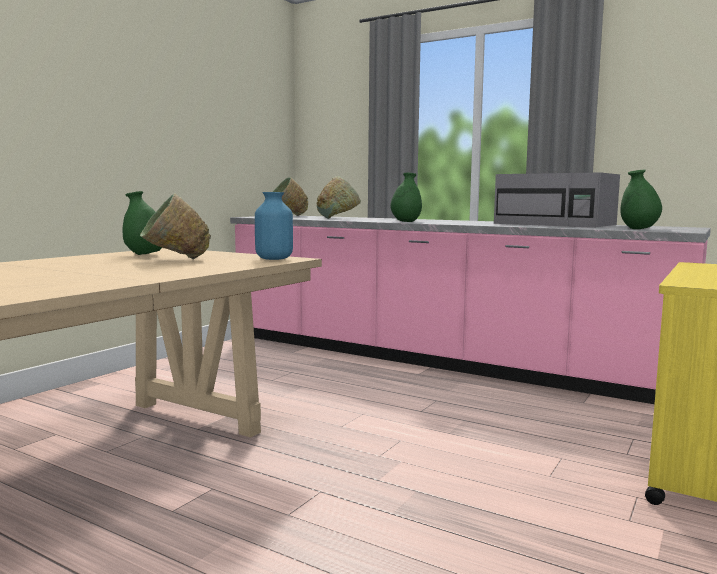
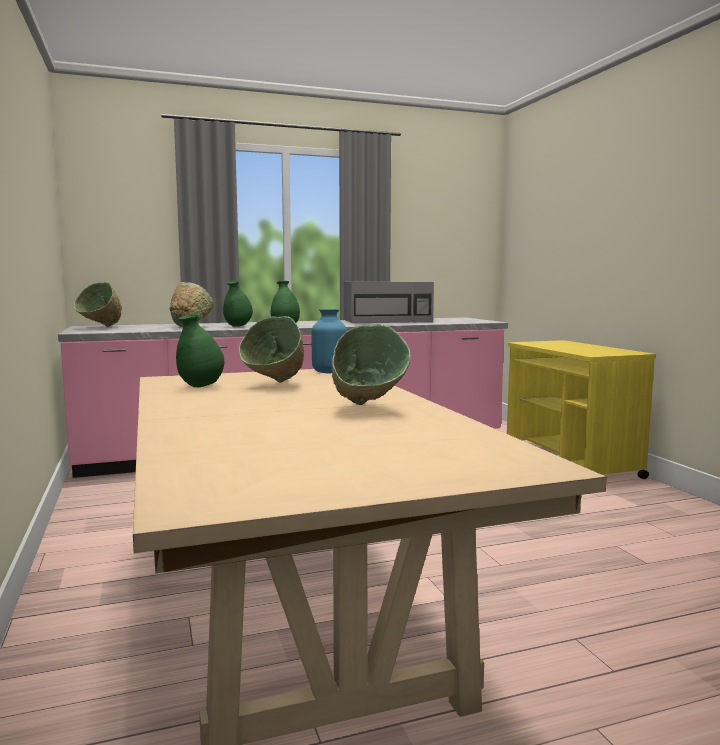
camera: 50 degrees left, 0 degrees up
green vase [620,170,662,229] -> green vase moved to [223,281,253,327]
none -> green bowl [332,324,410,405]

